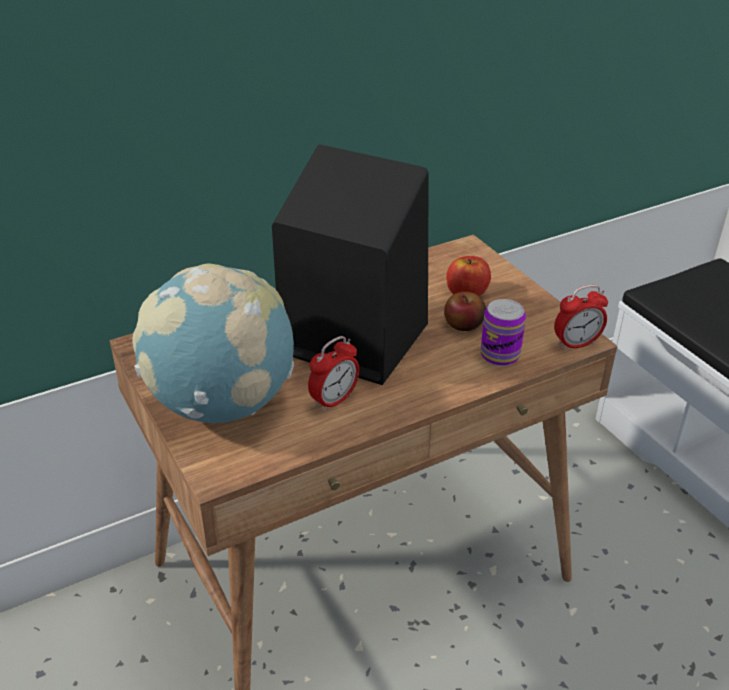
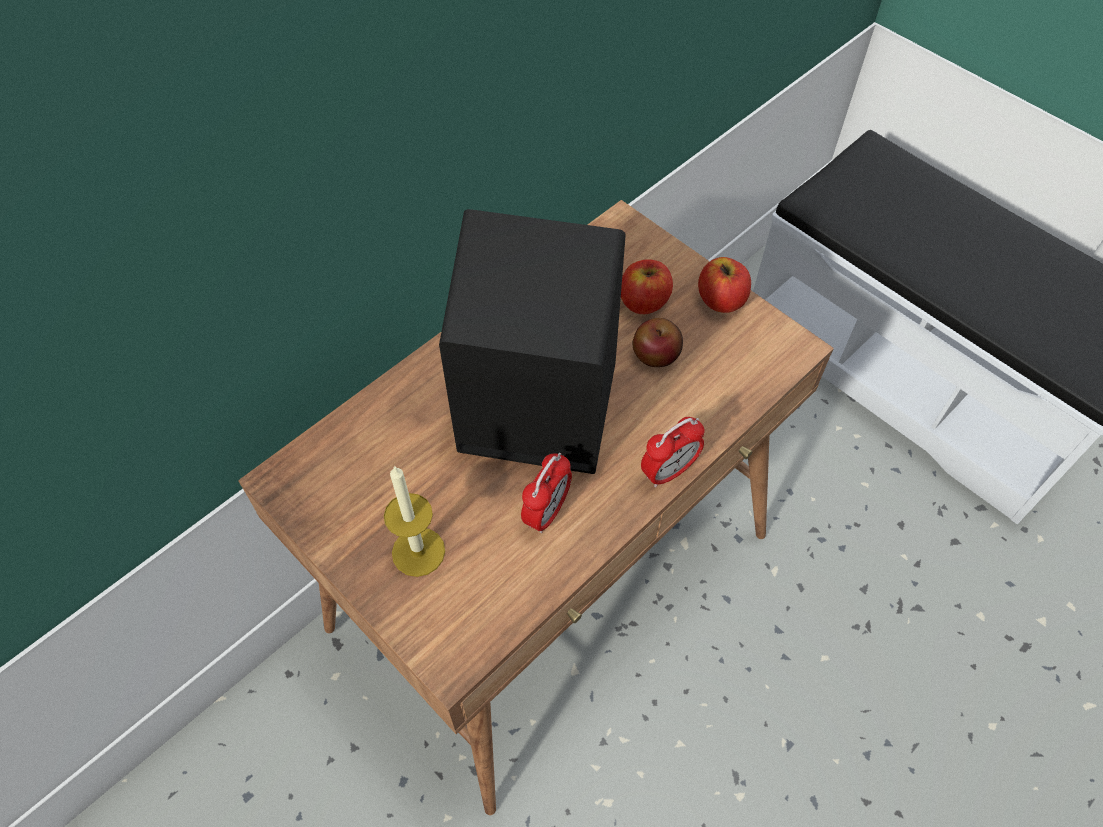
camera: 15 degrees left, 20 degrees up
globe [132,263,294,423] -> candle [384,465,445,577]
can [481,299,526,366] -> none
alarm clock [554,285,608,351] -> alarm clock moved to [641,417,705,487]
none -> apple [698,257,751,313]

